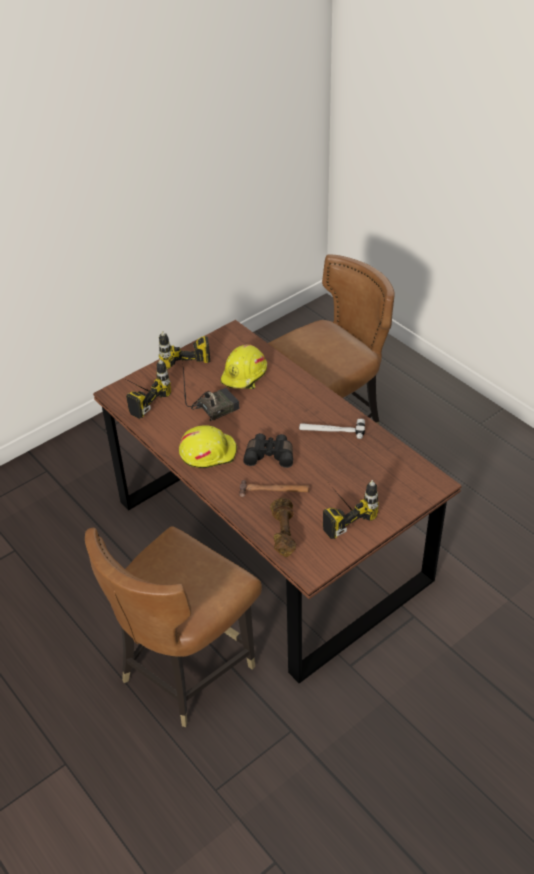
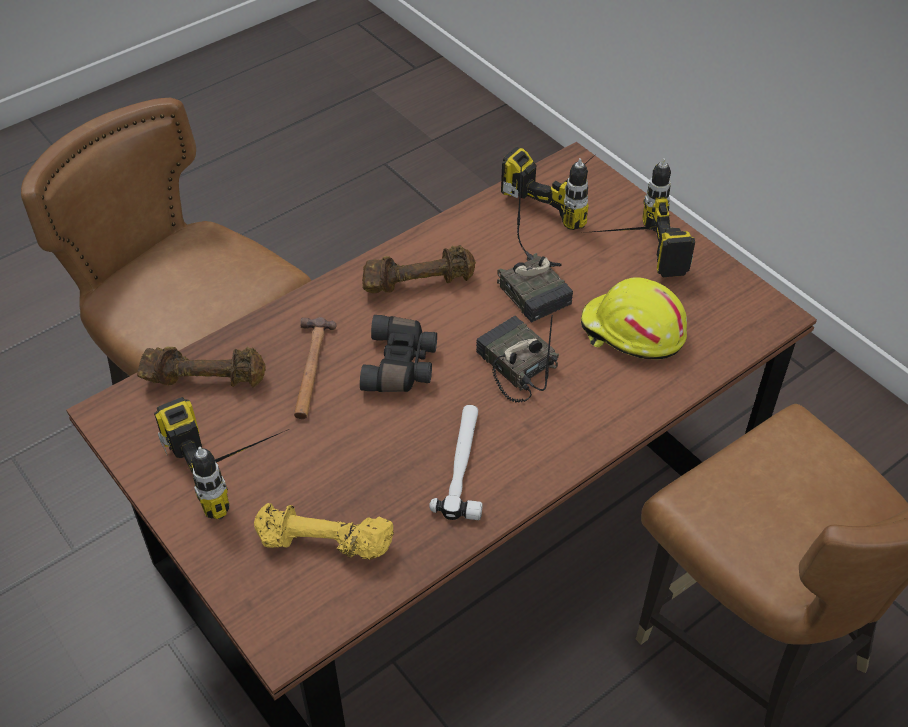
camera: 90 degrees right, 5 degrees up
yellow hard hat [179,425,237,468] -> brown dumbbell [362,245,476,293]
none -> yellow dumbbell [254,503,394,560]
none -> radio [476,315,559,403]

